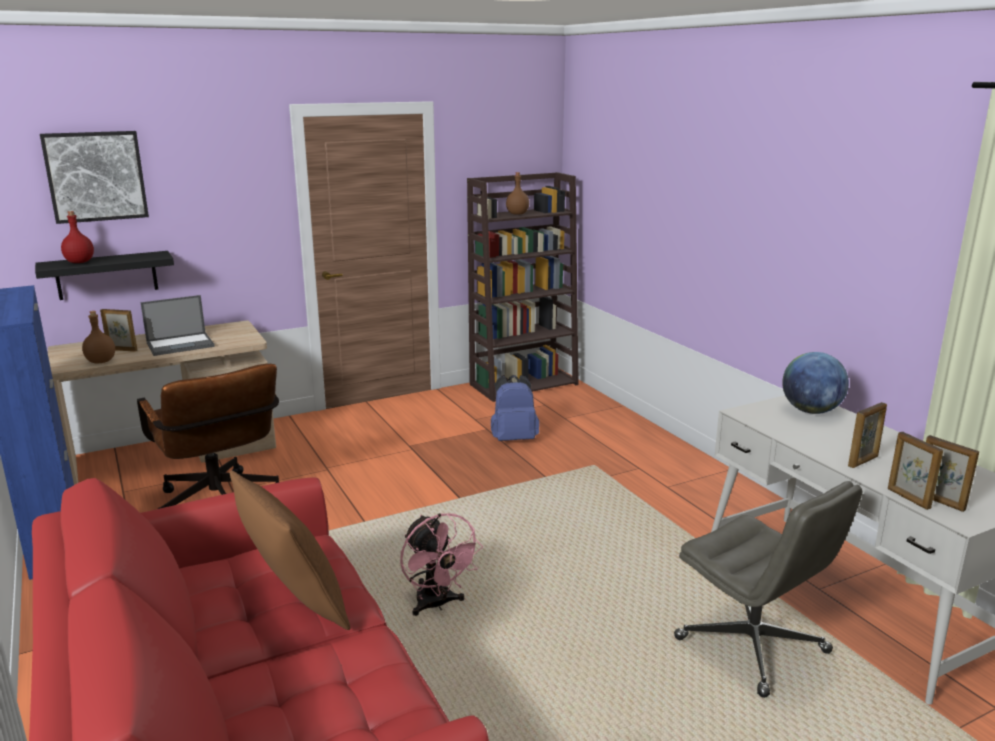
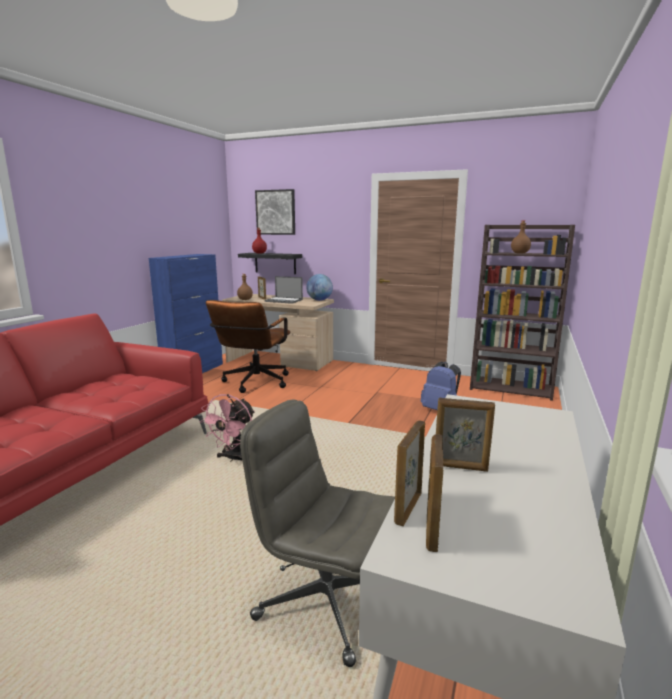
camera: 50 degrees right, 5 degrees down
brown pillow [230,471,350,630] -> none
grey office chair [674,481,862,698] -> grey office chair turned 105 degrees clockwise [240,400,395,667]
globe [782,352,849,414] -> globe moved to [306,274,333,301]

